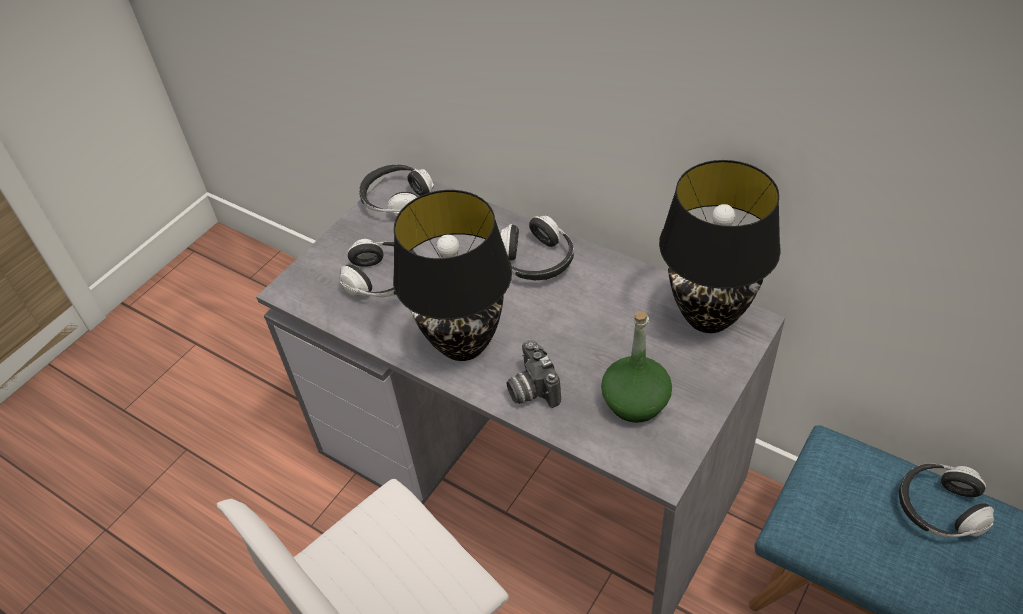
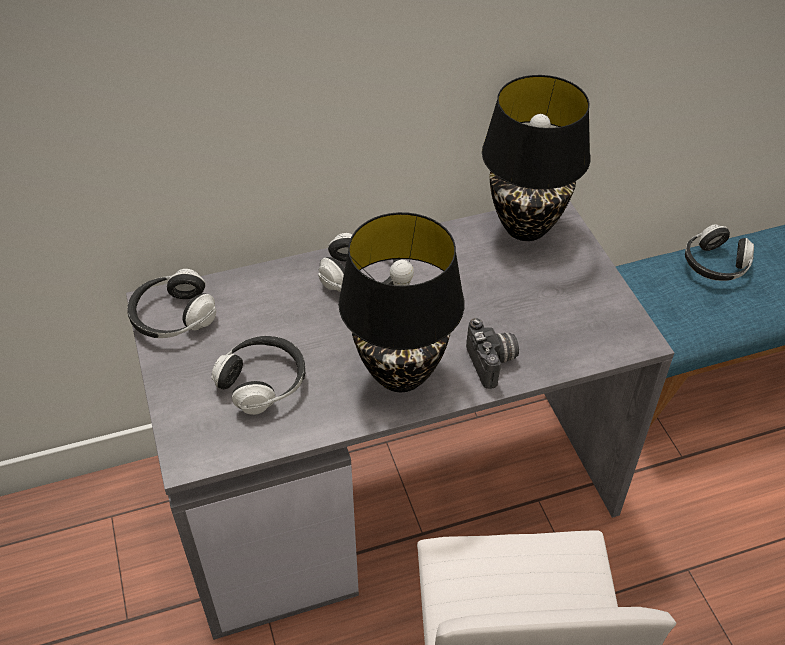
camera: 55 degrees left, 0 degrees up
camera [507,340,561,408] -> camera turned 120 degrees counterclockwise [466,318,519,389]
green bottle [601,311,672,423] -> none

